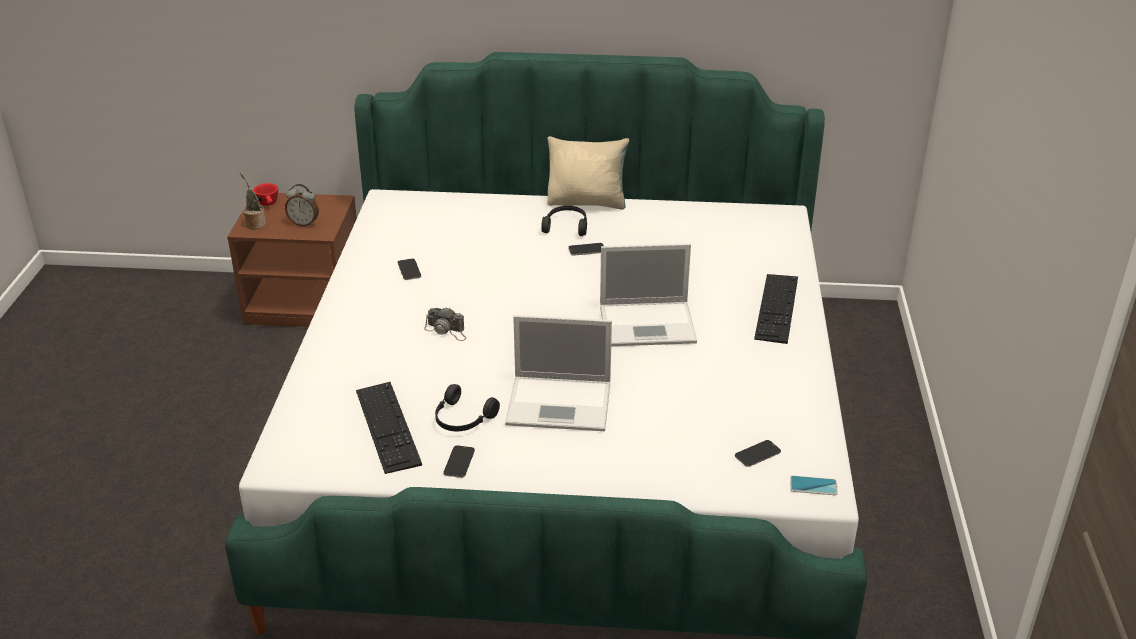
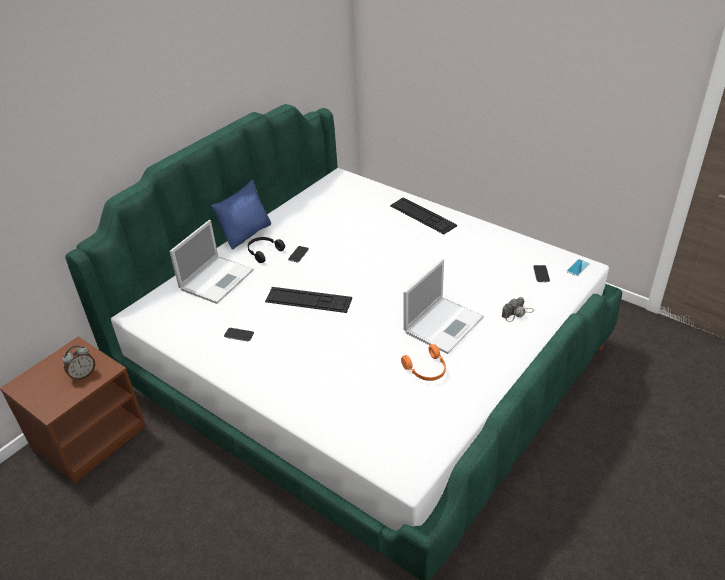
camera: 55 degrees left, 5 degrees up
potted plant [240,173,266,229] -> none
red cup [253,183,278,206] -> none
keyboard [356,382,422,474] -> keyboard moved to [265,287,352,313]
camera [424,307,466,341] -> camera moved to [502,297,534,322]
black headphones [435,384,500,431] -> orange headphones [401,344,446,381]
phone [443,445,475,478] -> none
beige pillow [547,136,629,210] -> blue pillow [211,179,271,250]
laptop [600,243,697,346] -> laptop moved to [169,220,254,304]

